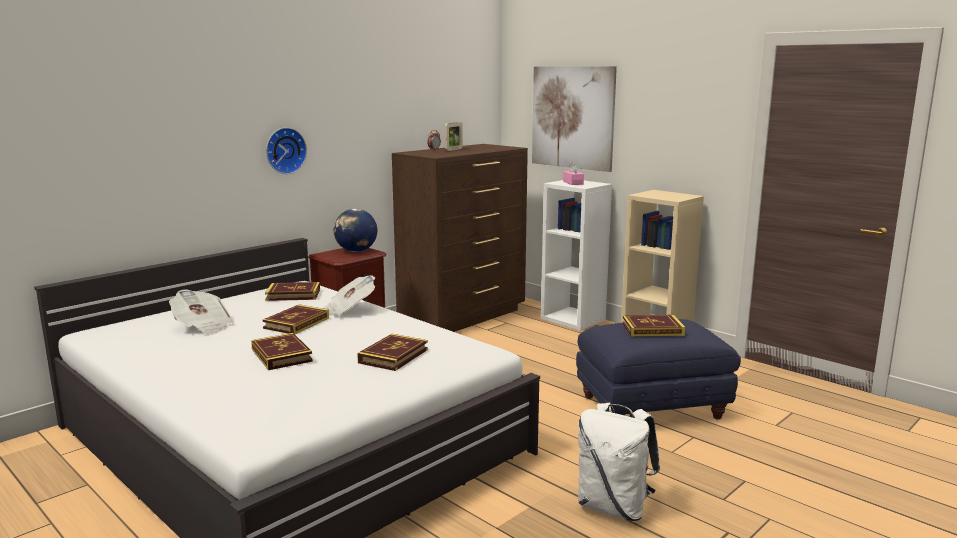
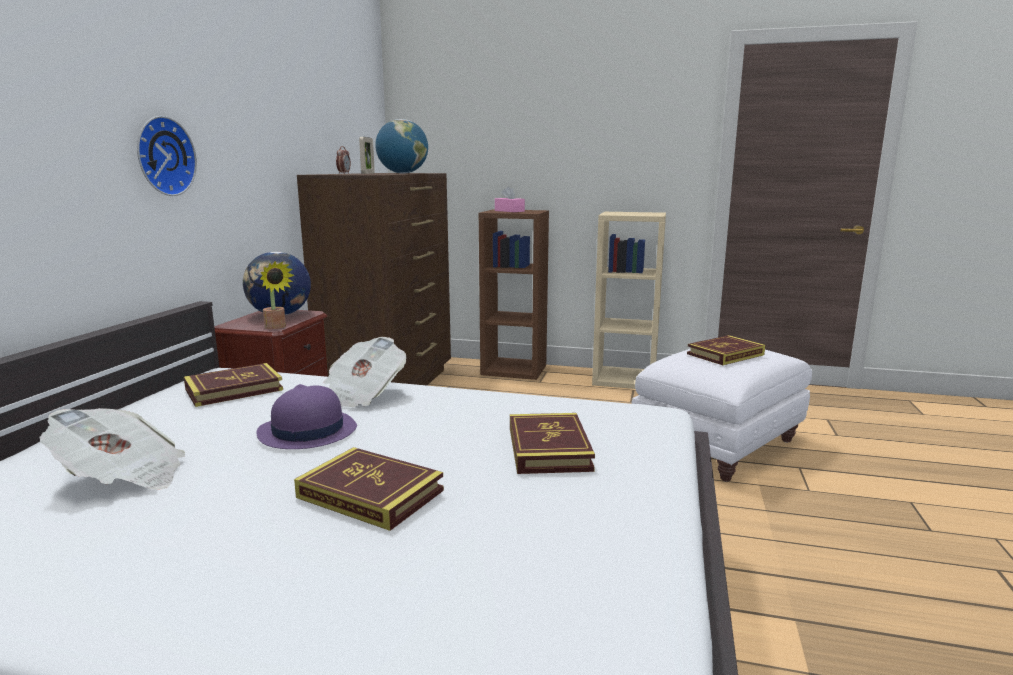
camera: 30 degrees left, 0 degrees up
book [263,304,329,334] -> purple hat [257,384,357,449]
picture [532,66,617,172] -> none
white bookcase [541,180,612,331] -> brown bookcase [479,209,549,380]
blue ottoman [576,319,741,420] -> white ottoman [631,348,812,482]
white backpack [578,402,660,521] -> none
none -> potted plant [260,261,294,329]
none -> globe [375,119,428,174]

